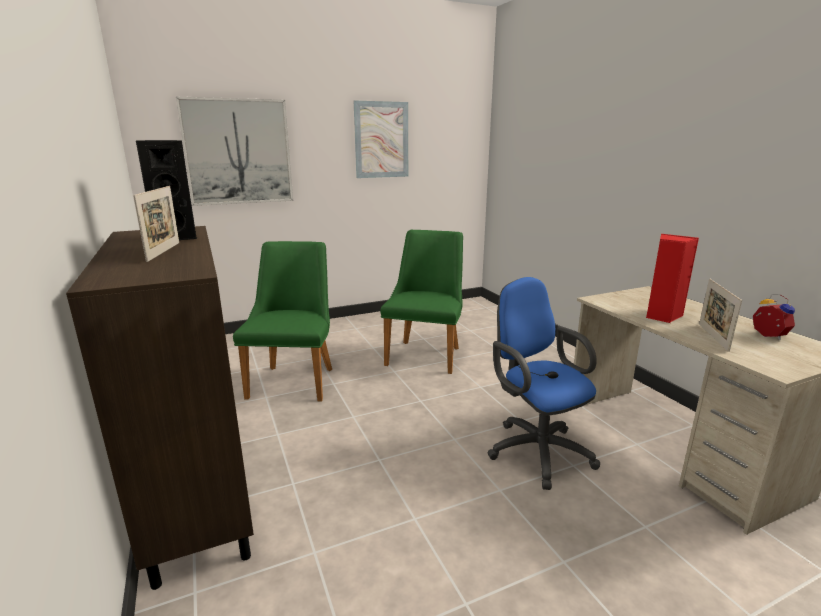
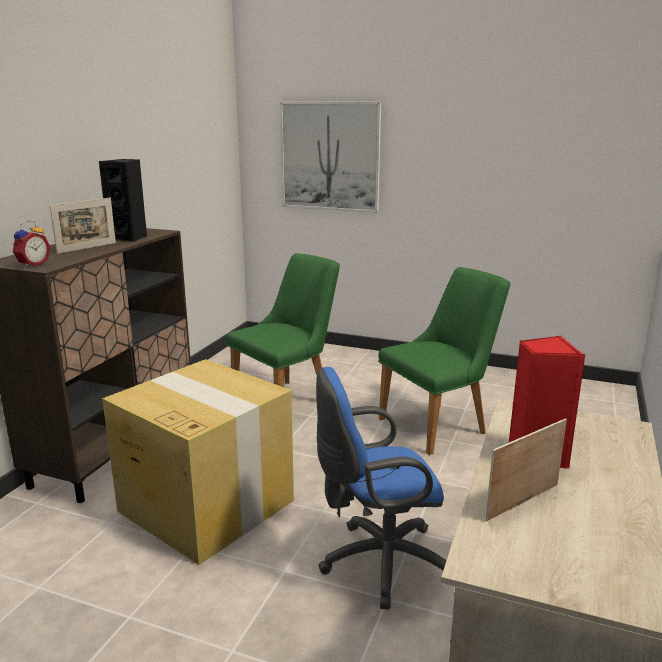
camera: 45 degrees right, 0 degrees up
picture [354,100,408,178] -> none
blue office chair [487,277,600,490] -> blue office chair turned 120 degrees counterclockwise [316,367,447,609]
alarm clock [753,294,795,340] -> alarm clock moved to [13,220,50,268]
none -> cardboard box [102,359,294,565]

